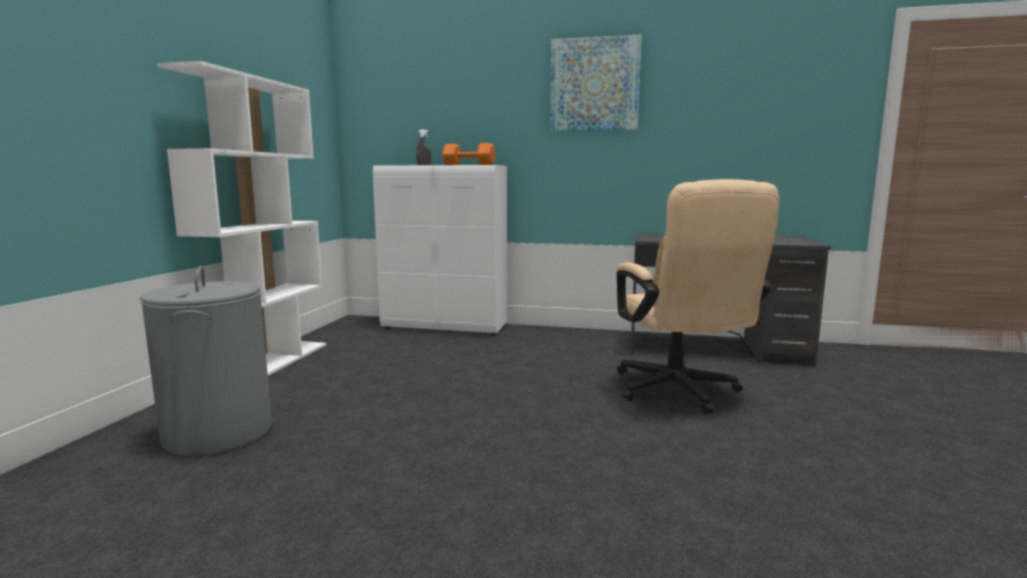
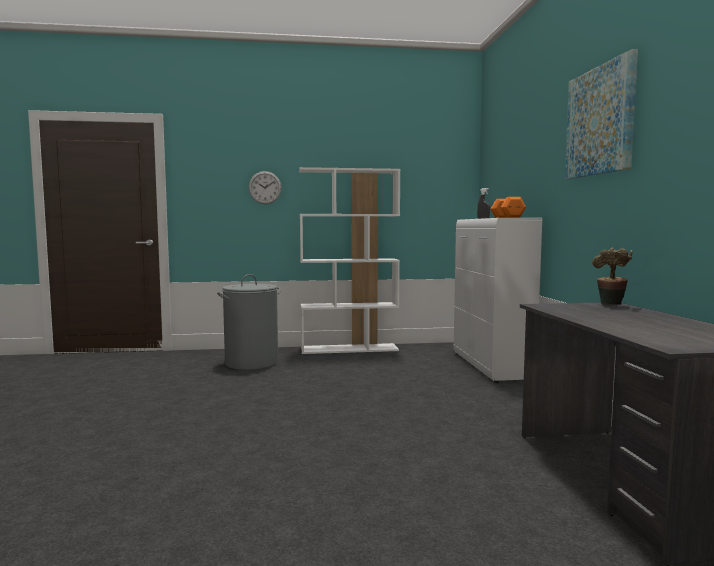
camera: 70 degrees right, 5 degrees down
beige office chair [616,179,779,414] -> none
none -> wall clock [249,171,282,204]
none -> potted plant [592,247,633,305]

